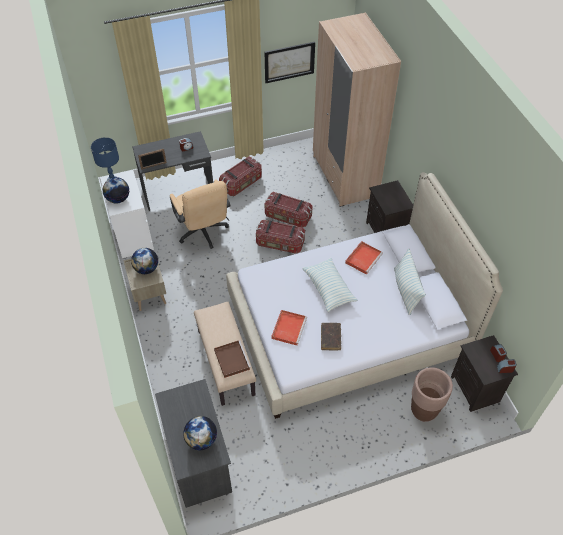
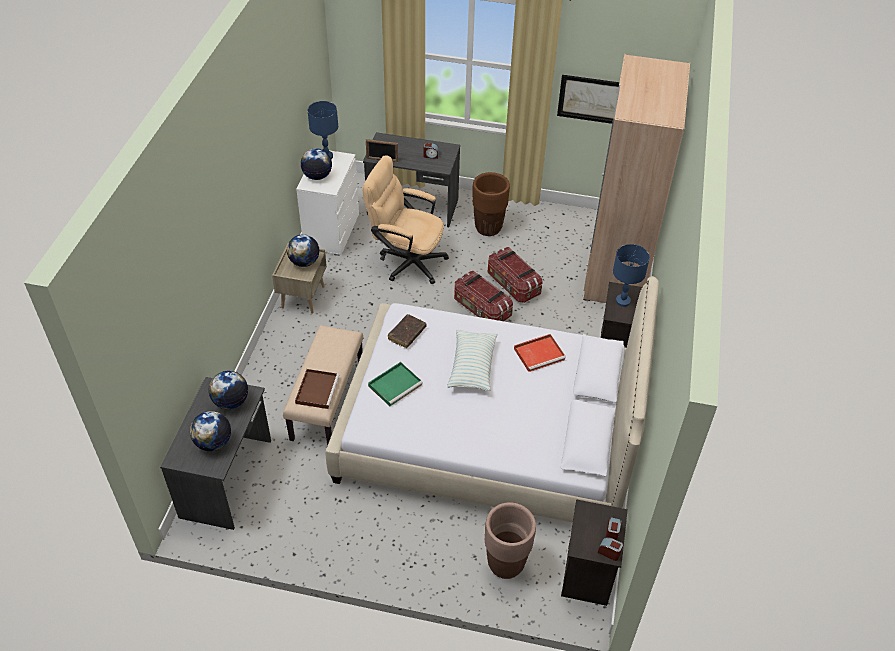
camera: 30 degrees right, 5 degrees down
beige office chair [170,180,231,249] -> beige office chair turned 105 degrees clockwise [363,155,449,284]
storage box [219,156,262,196] -> brown planter [472,172,510,236]
red tray [271,310,307,346] -> green tray [368,362,423,406]
brown book [321,323,341,350] -> brown book moved to [388,314,426,348]
pillow [394,249,426,315] -> none
none -> globe [209,371,248,409]
none -> blue table lamp [613,244,650,307]

